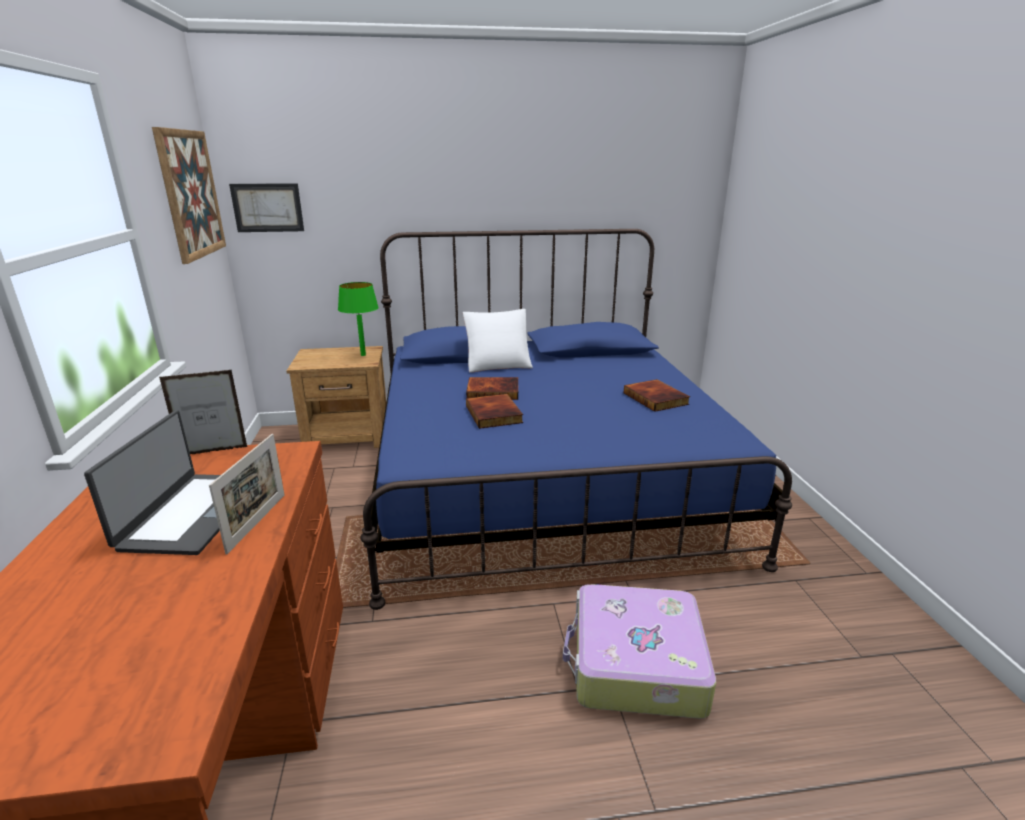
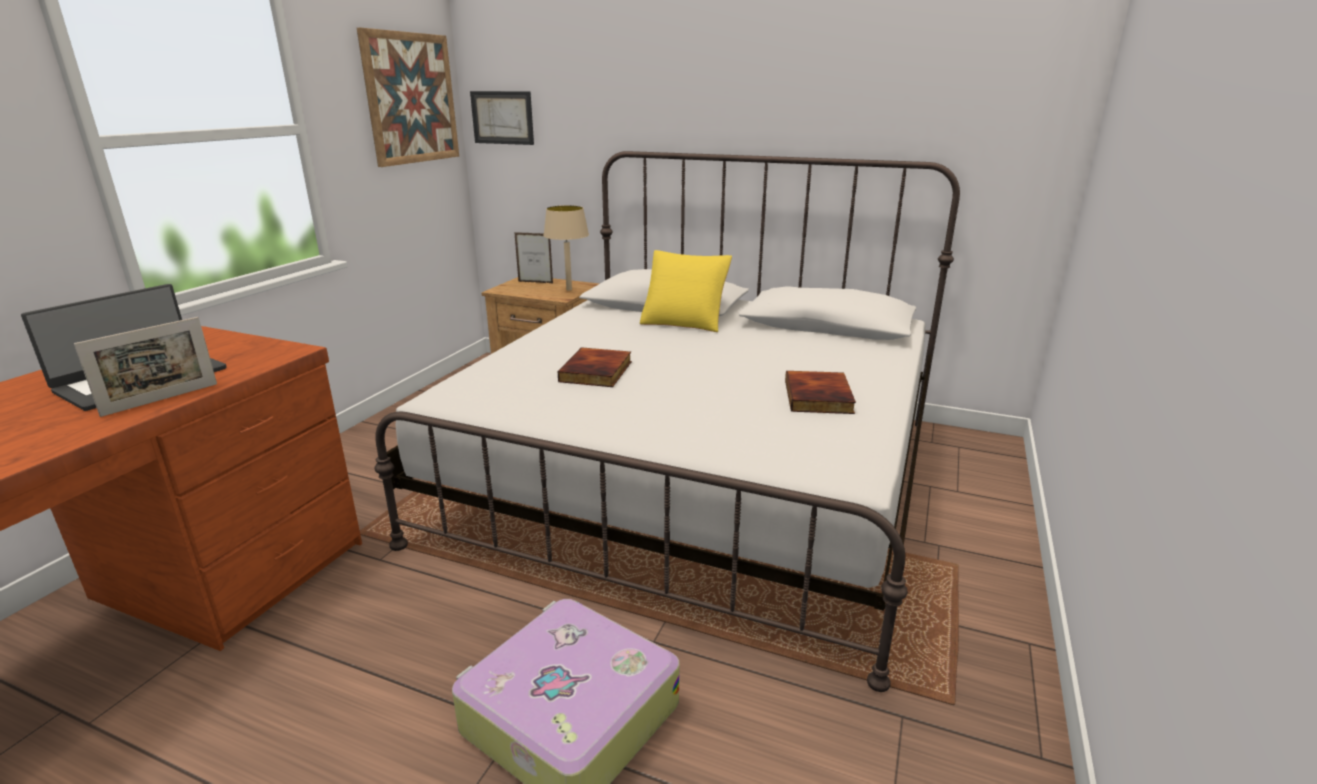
camera: 30 degrees right, 0 degrees up
picture frame [159,370,248,454] -> picture frame moved to [514,232,553,284]
green table lamp [338,282,379,356] -> beige table lamp [543,205,589,291]
blue bed [360,229,792,610] -> white bed [375,151,960,692]
white pillow [463,309,533,373] -> yellow pillow [640,250,732,332]
book [466,377,518,400] -> none

